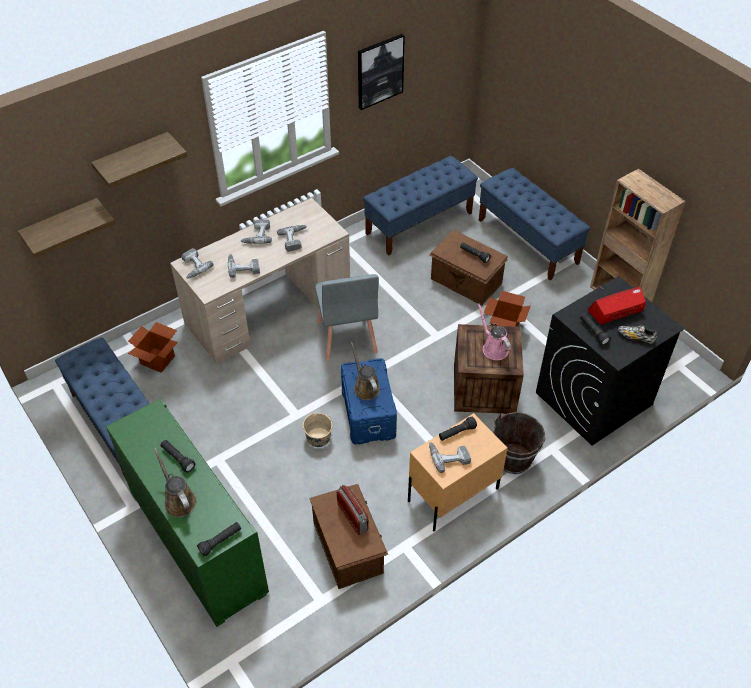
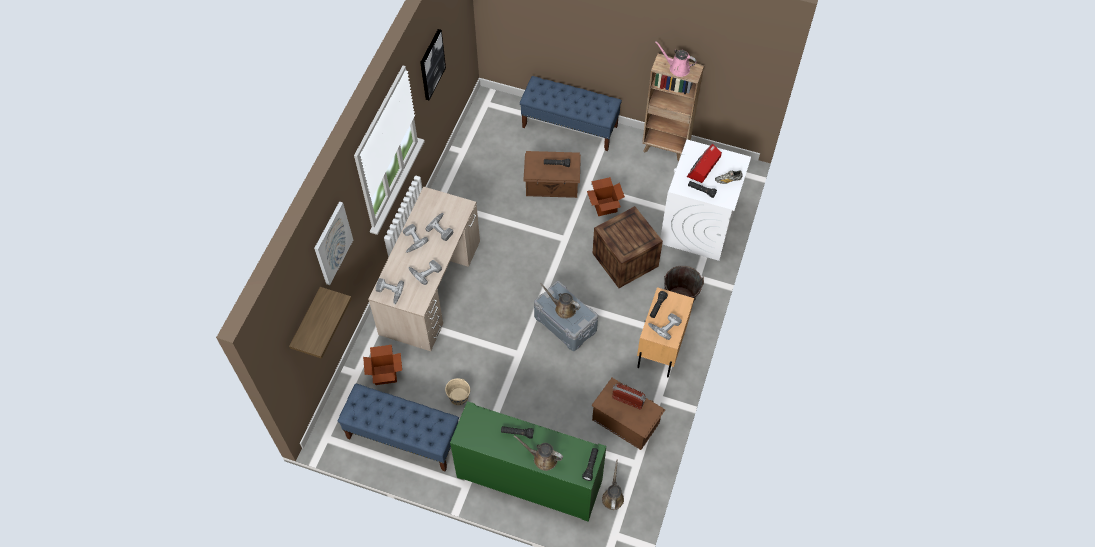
camera: 35 degrees left, 10 degrees up
shelf [91,132,187,188] -> picture [314,202,353,285]
beige bucket [303,413,332,447] -> beige bucket moved to [445,378,470,405]
grey chair [315,274,379,361] -> none
blue storage box [341,358,397,445] -> grey storage box [534,281,598,351]
blue bench [363,156,478,256] -> none
pink watering can [478,303,511,360] -> pink watering can moved to [655,41,697,77]
black washing machine [536,276,685,446] -> white washing machine [660,140,751,261]
none -> brown watering can [602,459,624,510]

